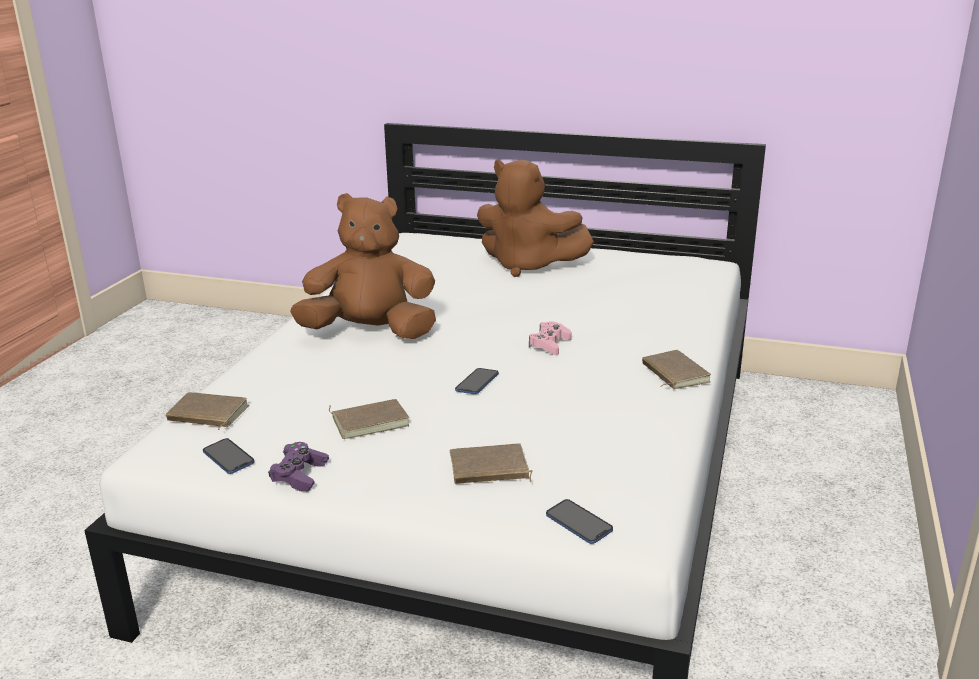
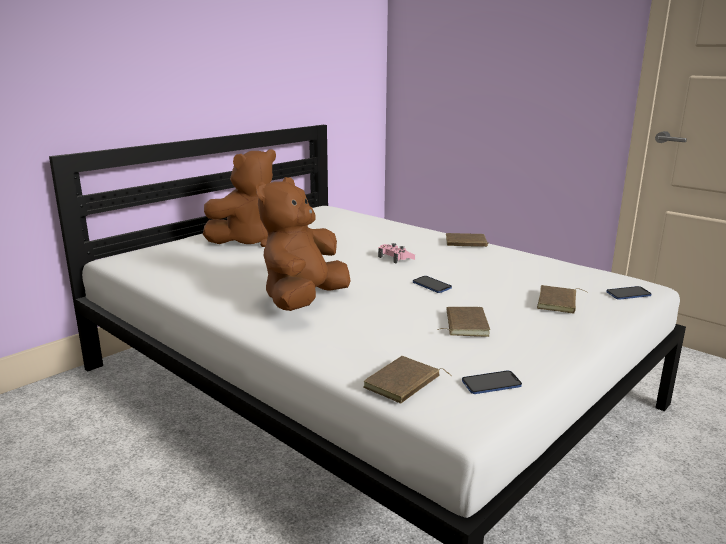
camera: 65 degrees left, 5 degrees down
purple game controller [268,442,329,492] -> none

